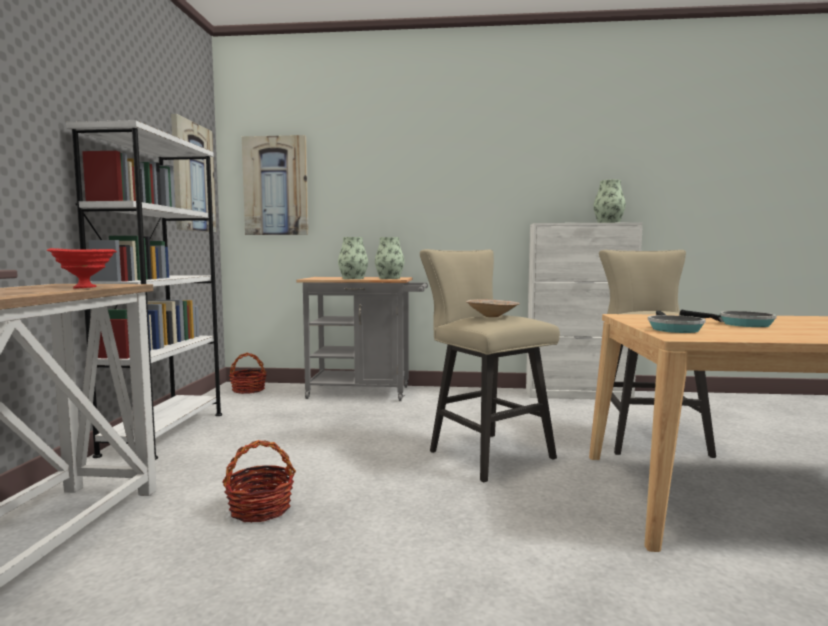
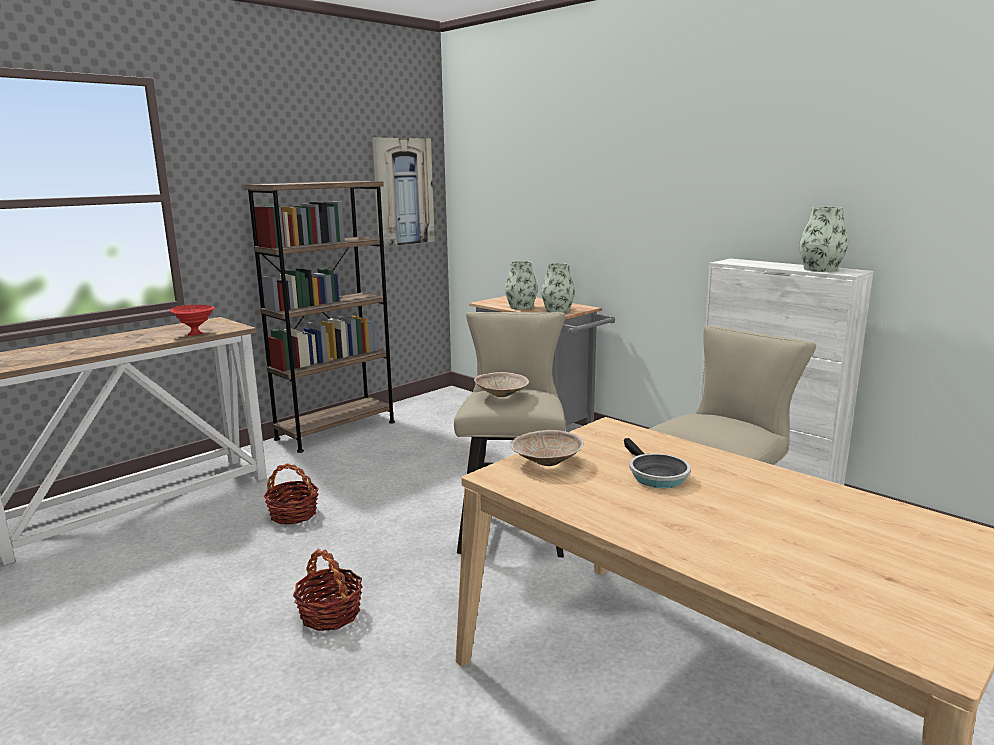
camera: 40 degrees right, 10 degrees up
white bookcase [66,120,222,460] -> brown bookcase [244,181,395,453]
basket [229,353,266,394] -> basket moved to [293,549,362,631]
picture [242,135,309,235] -> none
frying pan [648,311,706,333] -> beige bowl [510,430,584,466]

